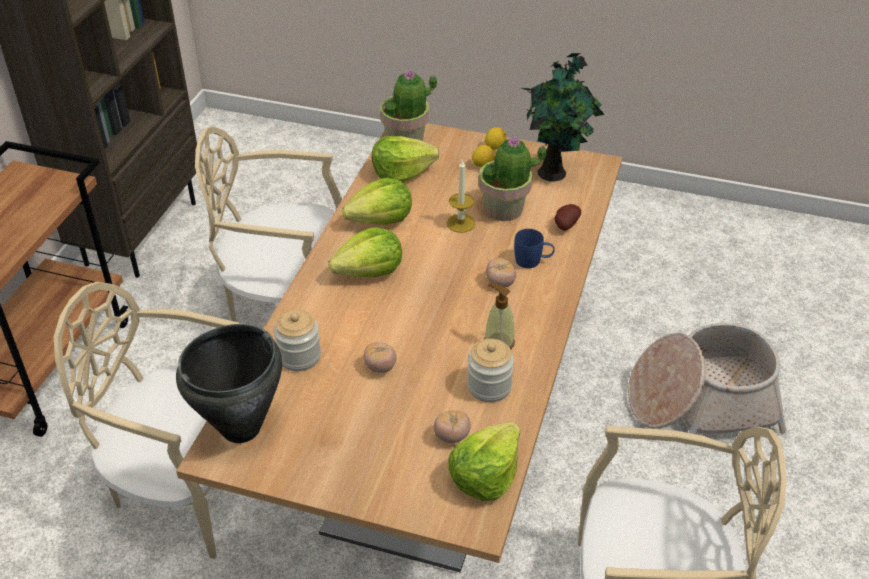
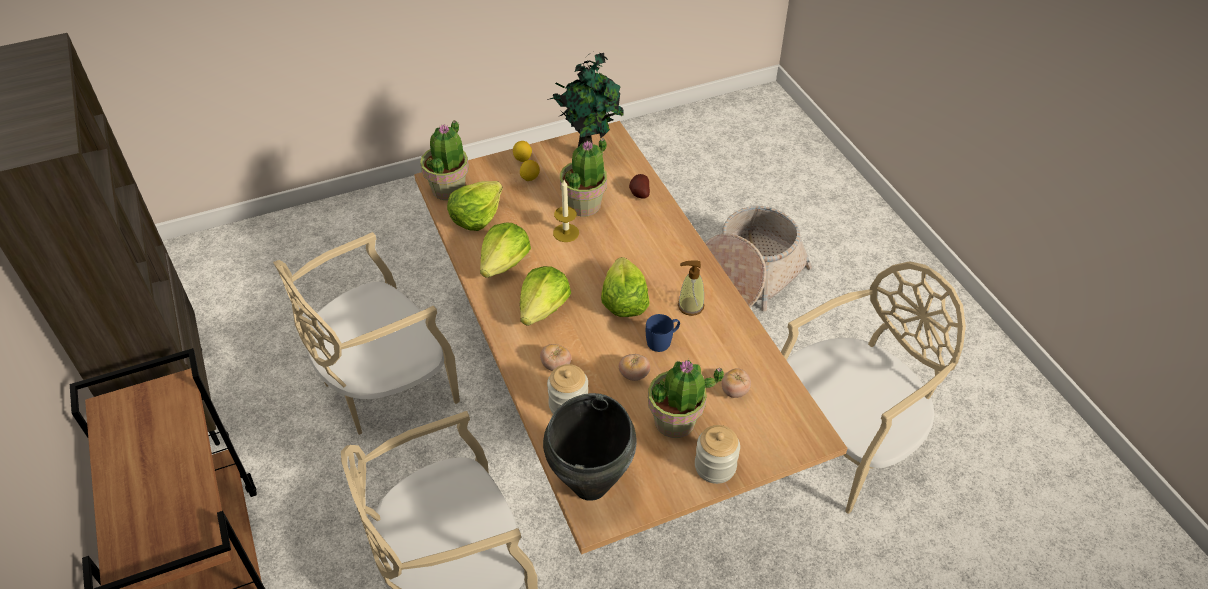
camera: 40 degrees left, 5 degrees up
lettuce [448,422,520,501] -> lettuce moved to [601,257,650,317]
jar [467,339,514,402] -> jar moved to [695,425,740,484]
tomato [486,257,516,287] -> tomato moved to [540,344,571,371]
blue mug [514,229,555,268] -> blue mug moved to [646,314,680,352]
none -> potted plant [648,359,724,438]

